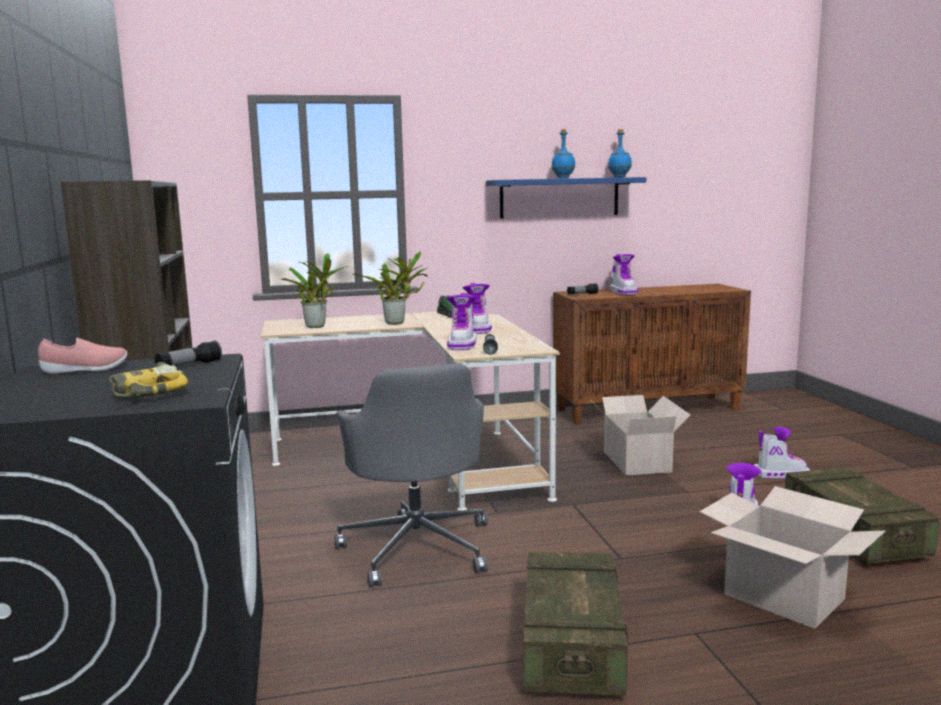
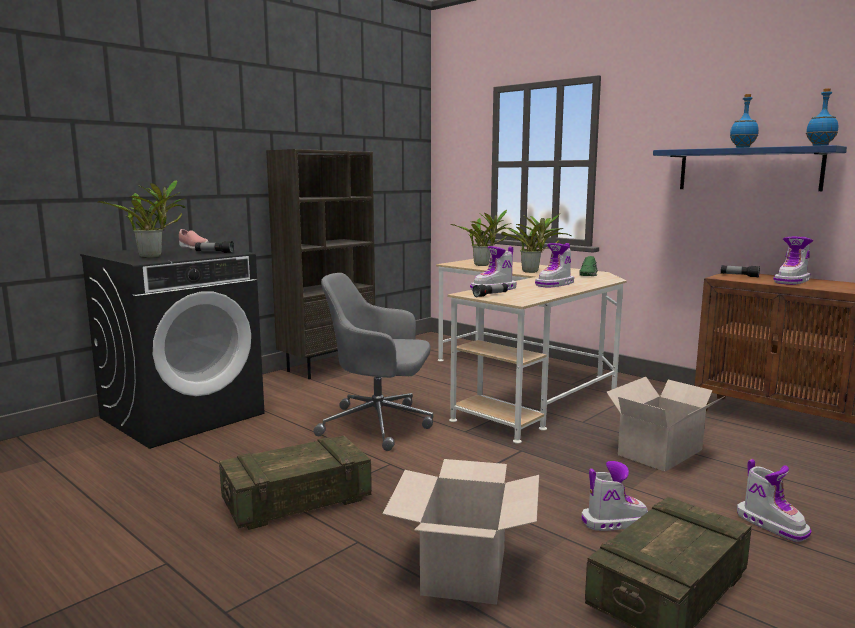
camera: 55 degrees right, 0 degrees up
power drill [109,362,188,398] -> potted plant [97,180,185,258]
grey office chair [334,363,488,587] -> grey office chair turned 60 degrees clockwise [313,273,433,451]

